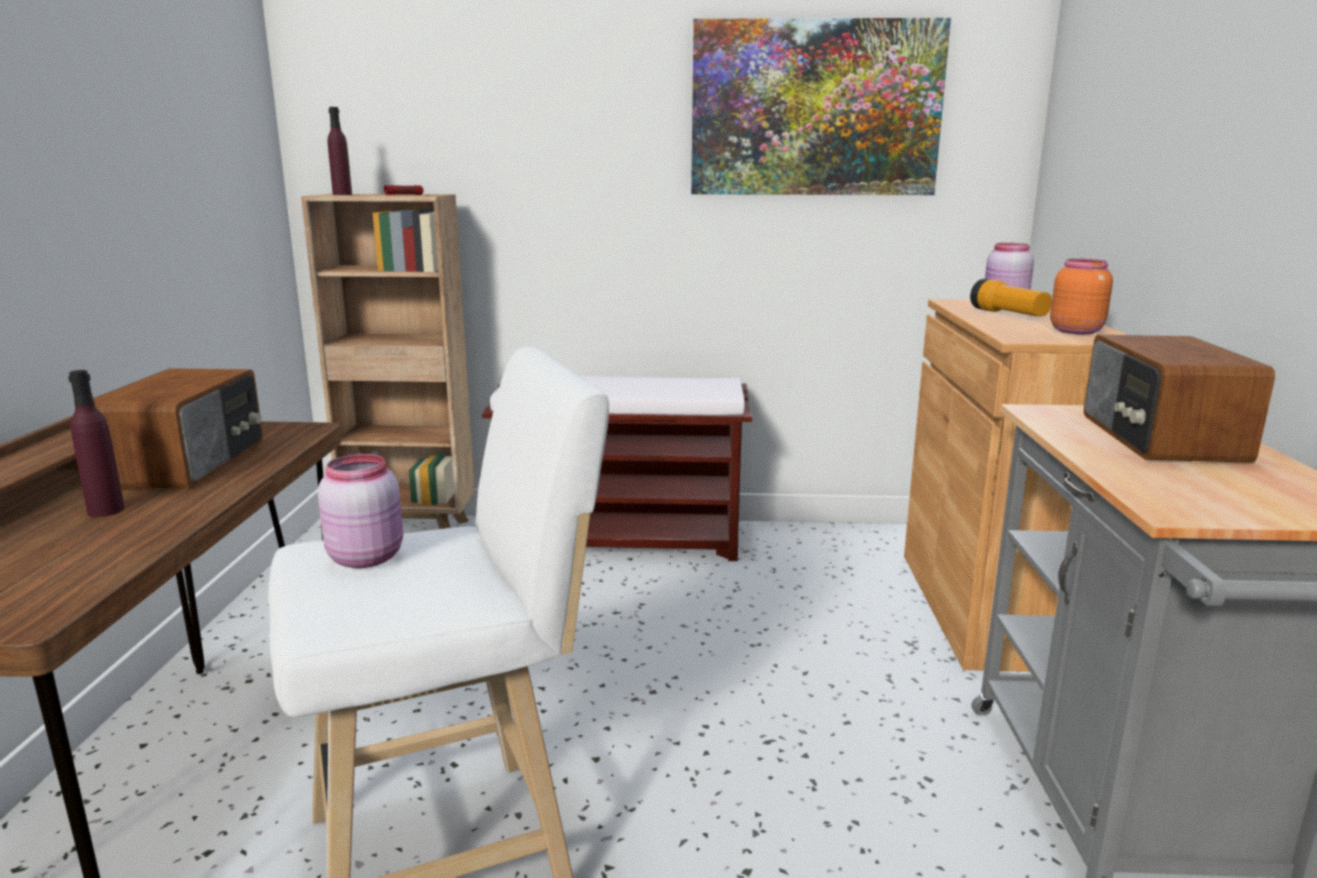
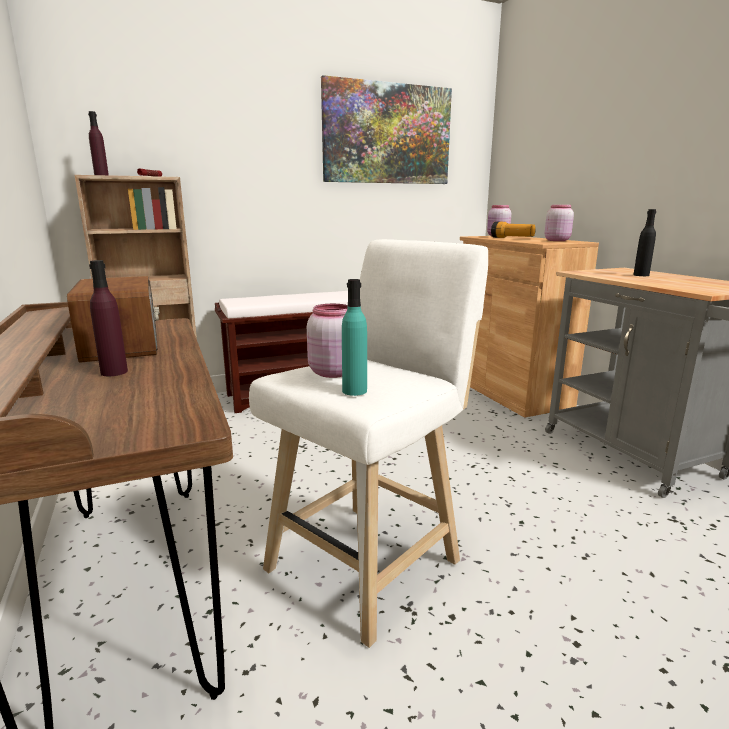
camera: 25 degrees left, 0 degrees up
orange jar [1050,259,1113,334] -> pink jar [545,205,574,241]
radio [1084,335,1275,463] -> black bottle [633,209,656,276]
none -> turquoise bottle [342,279,367,396]

